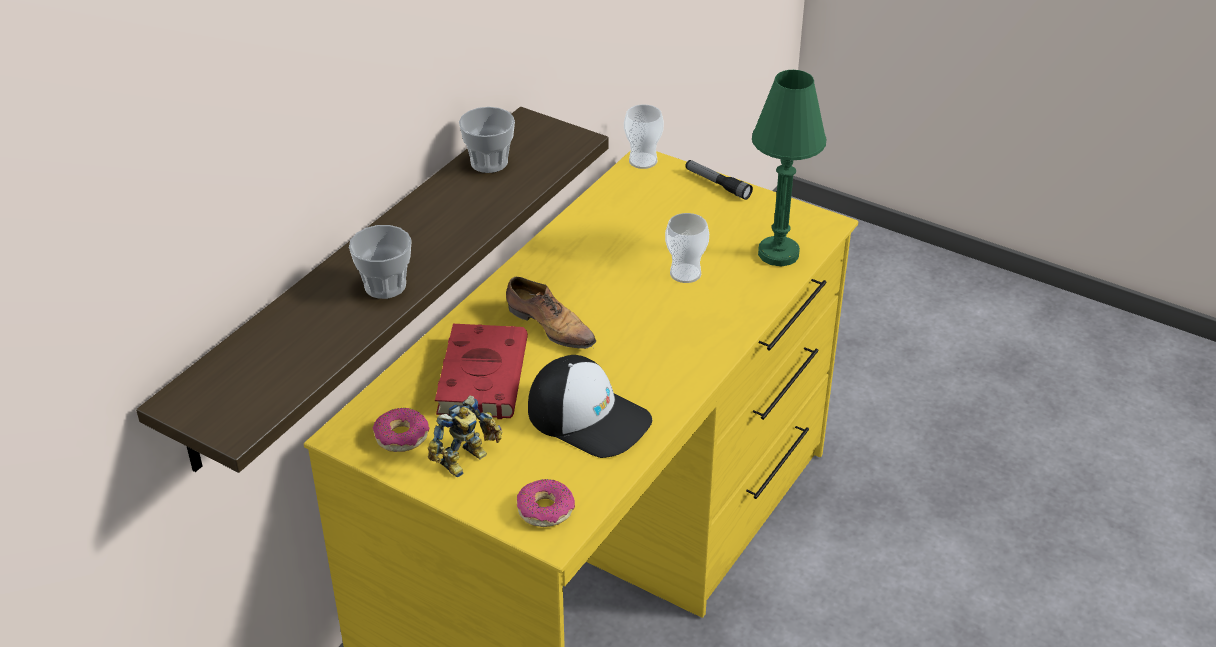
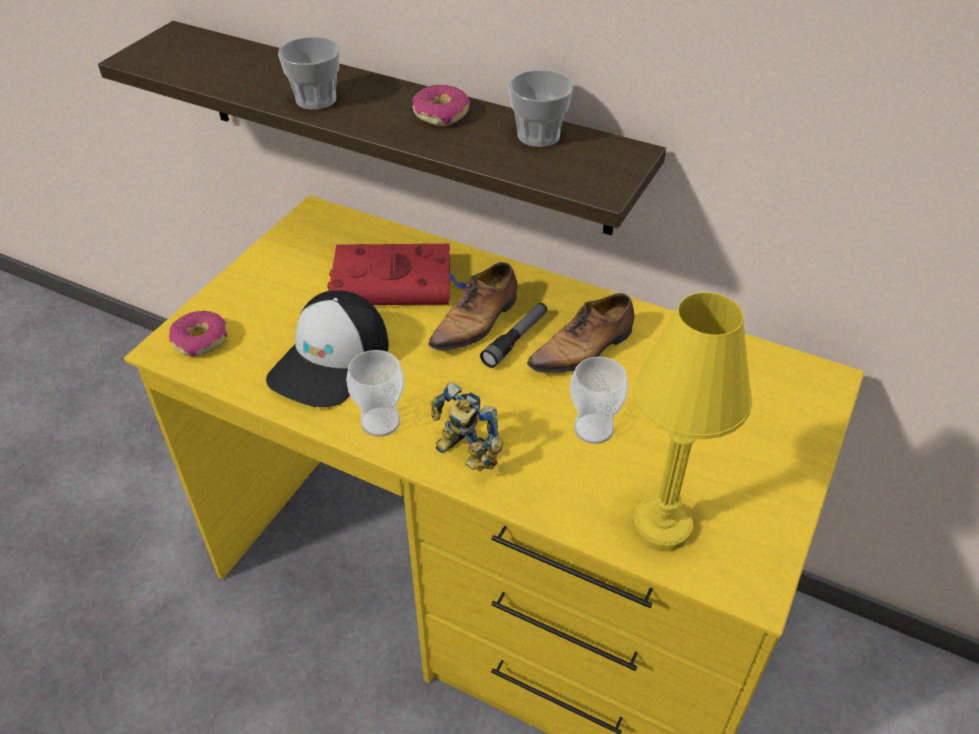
camera: 85 degrees right, 5 degrees up
donut [373,408,429,452] -> donut moved to [413,85,471,127]
toy robot [428,395,503,478] -> toy robot moved to [431,382,504,471]
cup [624,104,664,169] -> cup moved to [346,350,404,437]
flashlight [685,160,753,200] -> flashlight moved to [480,303,547,368]
green table lamp [752,70,826,266] -> yellow table lamp [633,292,752,552]
none -> shoe [527,293,634,379]

